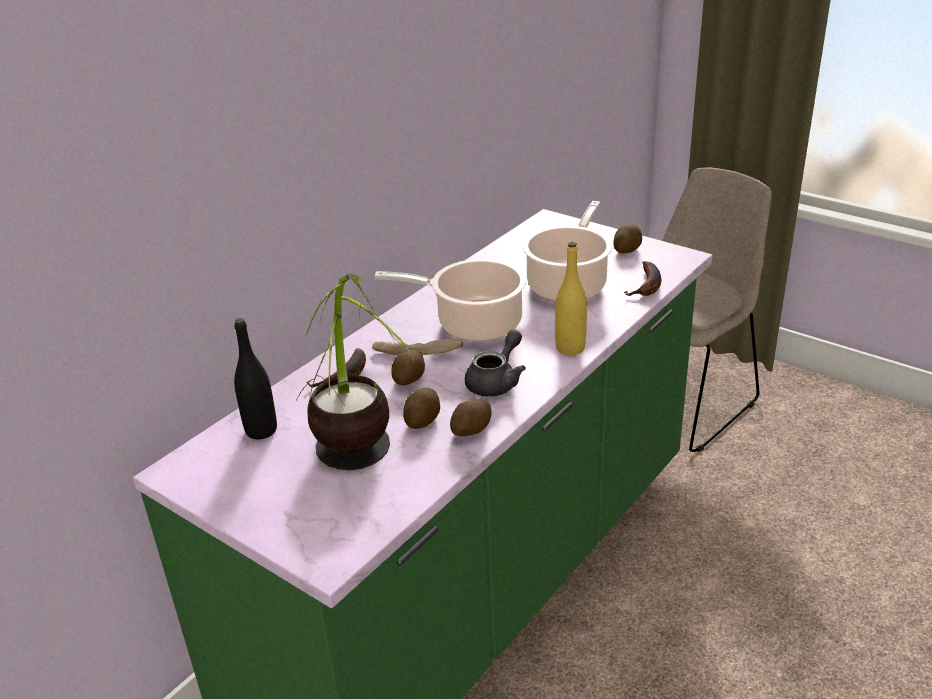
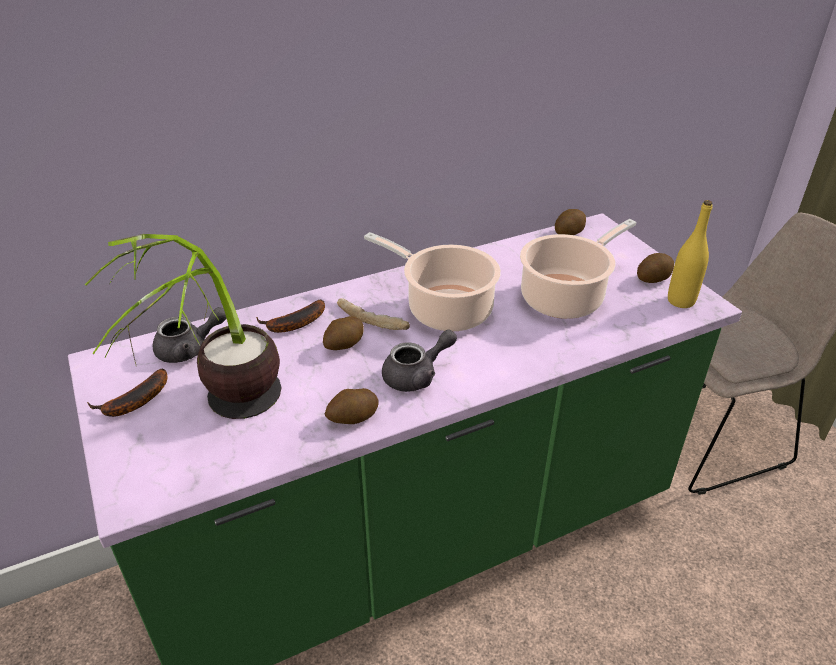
camera: 25 degrees right, 5 degrees up
black bottle [234,318,277,439] -> grey teapot [153,307,227,363]
potato [403,388,440,429] -> potato moved to [555,209,586,235]
yellow bottle [555,242,587,355] -> yellow bottle moved to [668,200,712,308]
banana [624,261,661,296] -> banana moved to [87,369,168,417]

